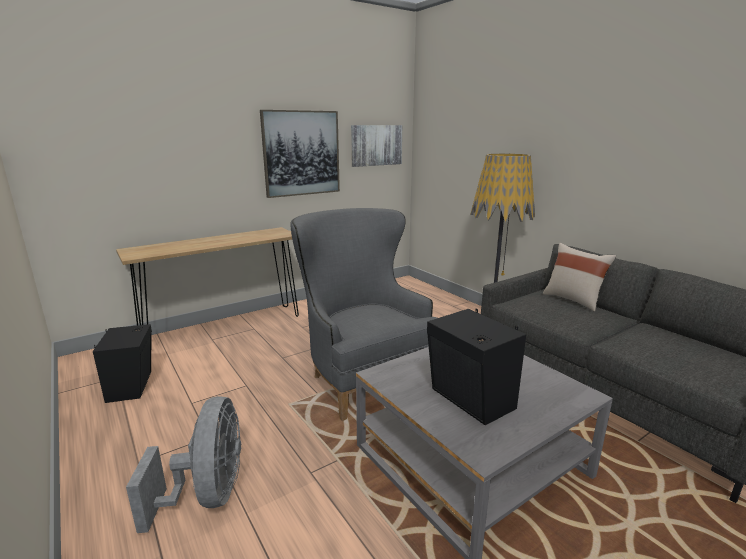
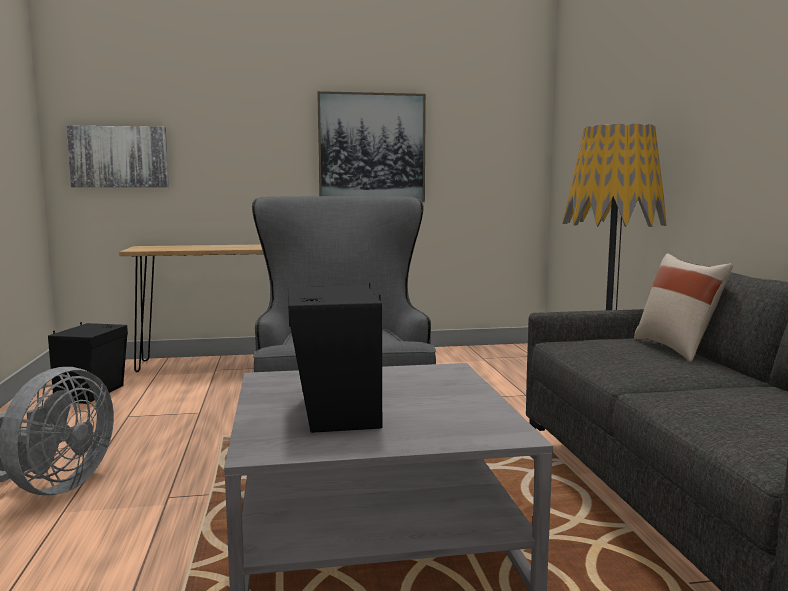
camera: 25 degrees right, 10 degrees down
picture [351,125,402,167] -> picture moved to [66,125,169,187]

